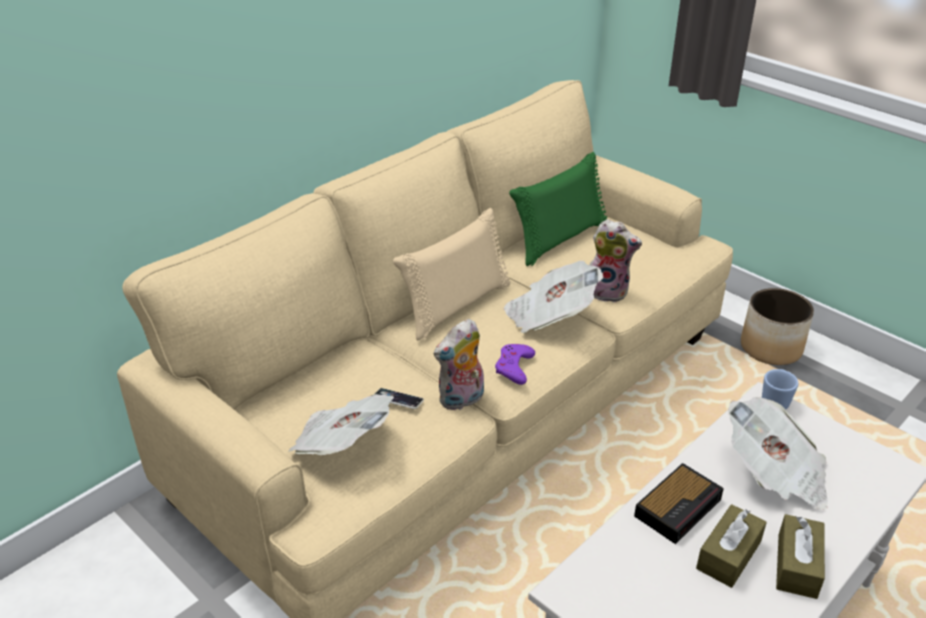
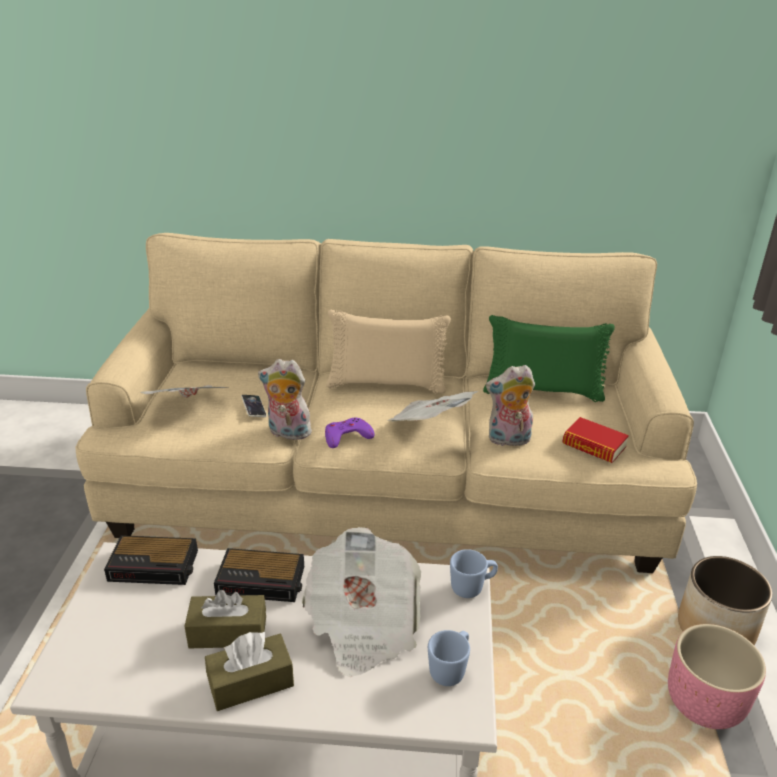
camera: 50 degrees right, 5 degrees down
plush toy [589,219,642,302] -> plush toy turned 105 degrees clockwise [486,365,535,446]
none -> alarm clock [104,535,198,585]
none -> blue mug [428,630,470,686]
none -> book [562,417,629,463]
none -> pink planter [668,624,766,729]

